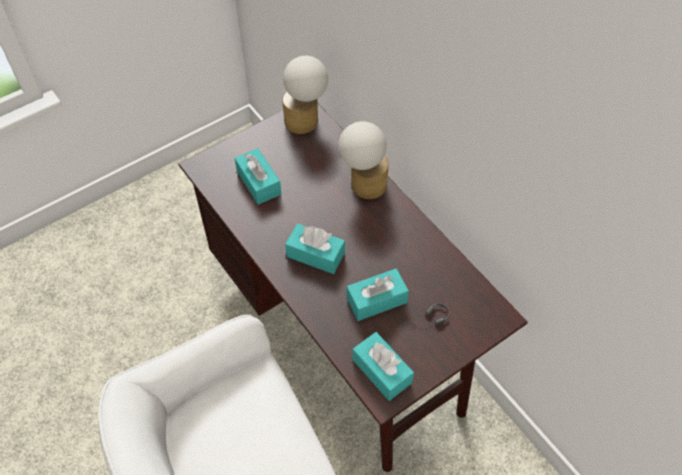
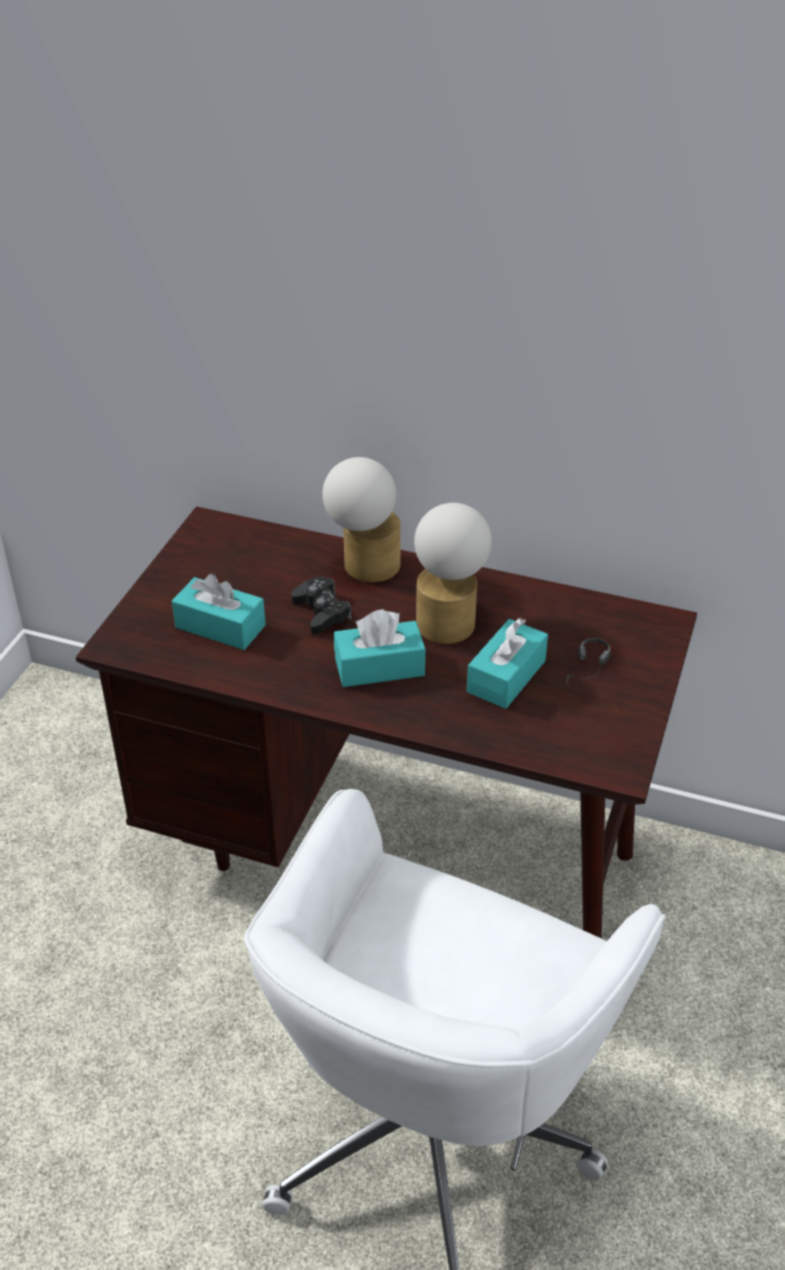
camera: 35 degrees left, 15 degrees down
table lamp [282,56,328,134] -> table lamp moved to [414,503,492,644]
turquoise tissue box [353,332,414,401] -> none
none -> black game controller [291,576,351,634]

